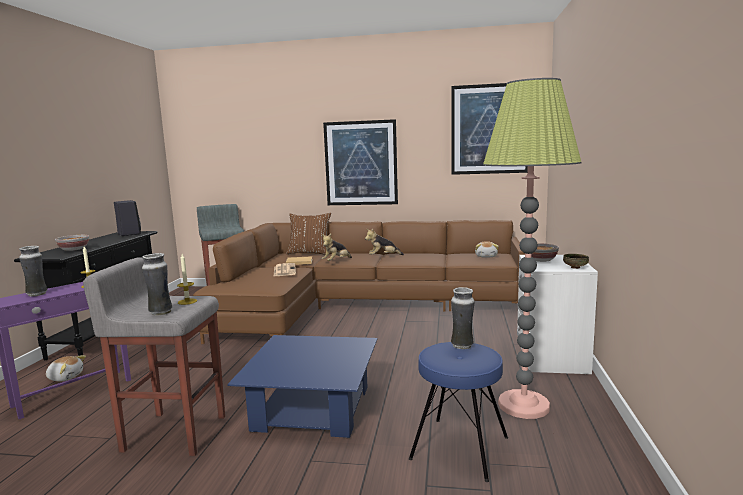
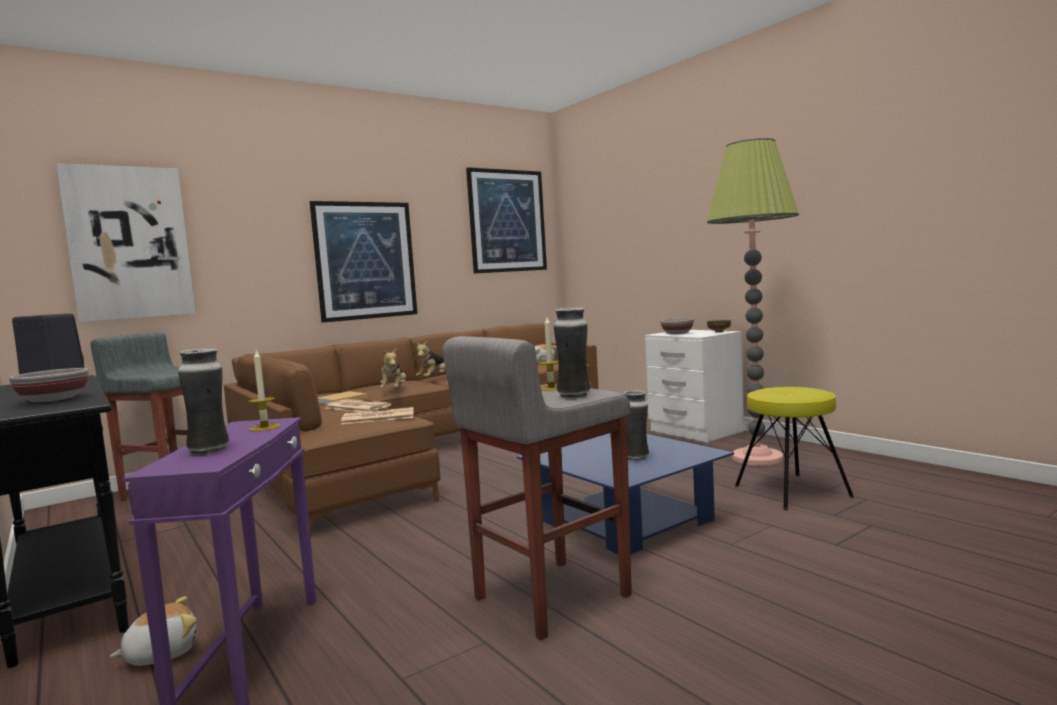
camera: 45 degrees left, 5 degrees down
brown pillow [286,213,331,254] -> none
blue stool [409,342,508,482] -> yellow stool [735,387,854,510]
vase [451,287,475,349] -> vase moved to [623,390,649,461]
none -> picture [56,163,195,322]
none -> newspaper [341,407,414,425]

